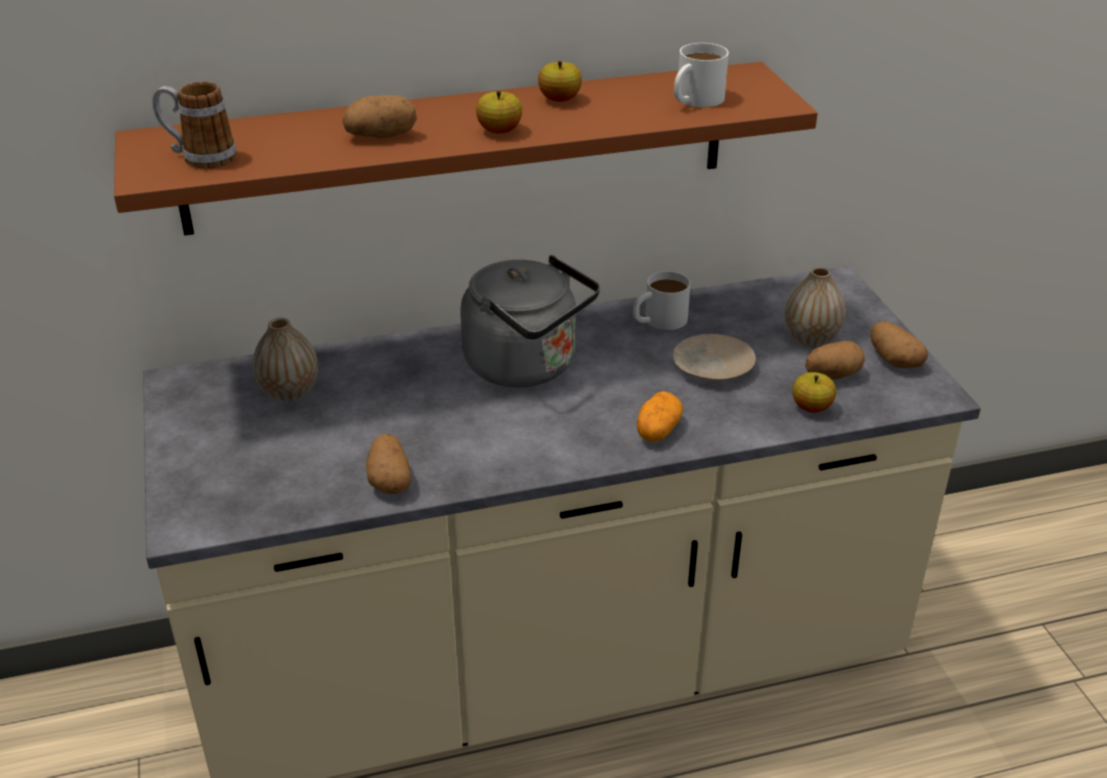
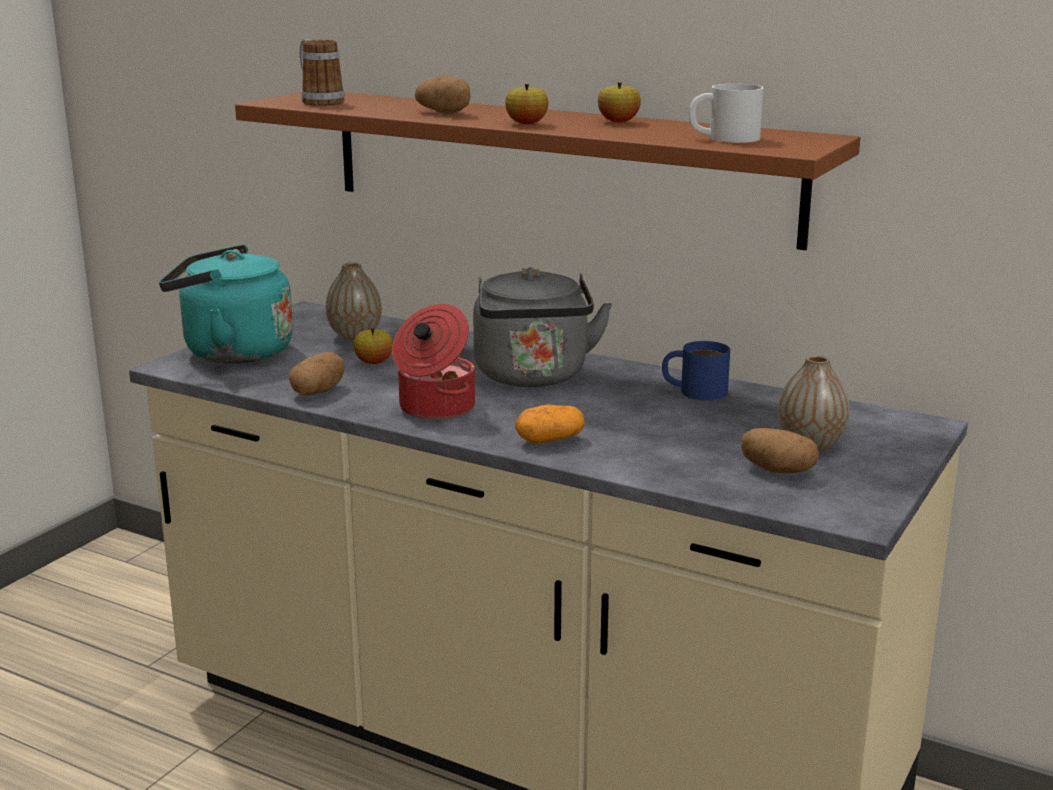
camera: 45 degrees right, 15 degrees down
white mug [633,271,690,330] -> blue mug [662,341,730,400]
beige plate [673,334,756,381] -> none
apple [792,372,836,413] -> apple moved to [353,328,393,364]
potato [871,321,928,368] -> none
none -> turquoise kettle [159,245,293,364]
none -> cooking pot [392,304,475,420]

